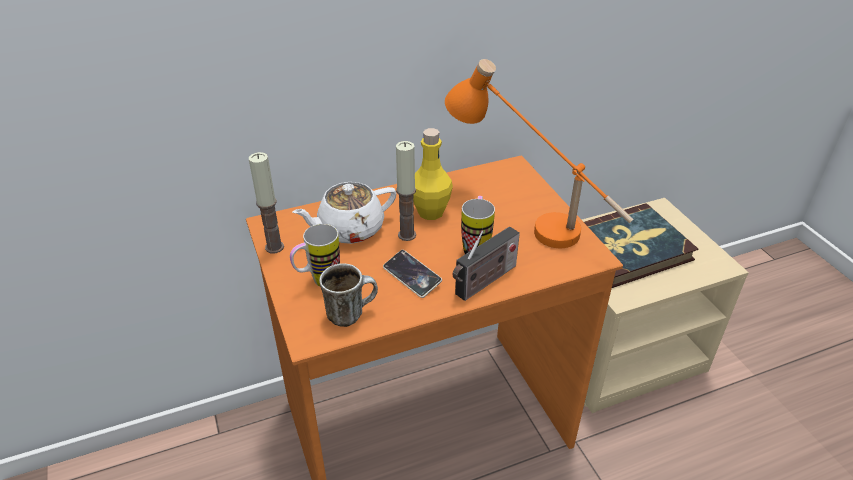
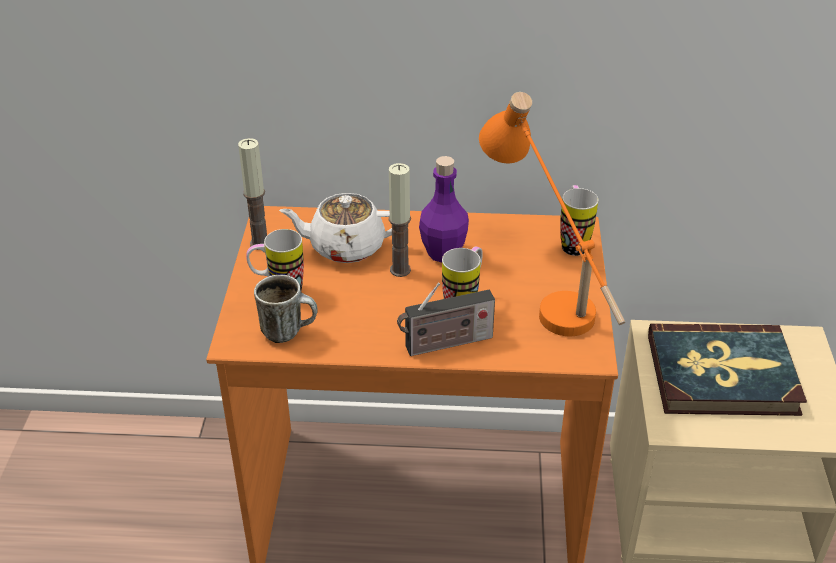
camera: 25 degrees right, 0 degrees up
phone [383,250,442,298] -> none
yellow bottle [413,128,453,220] -> purple bottle [419,156,469,262]
none -> mug [560,185,598,256]

